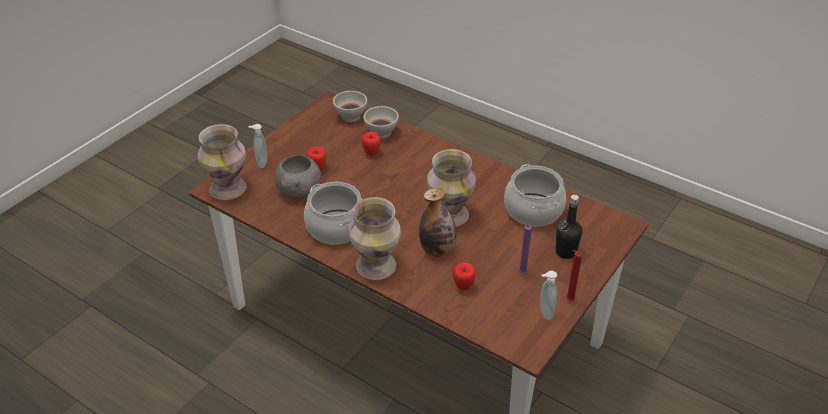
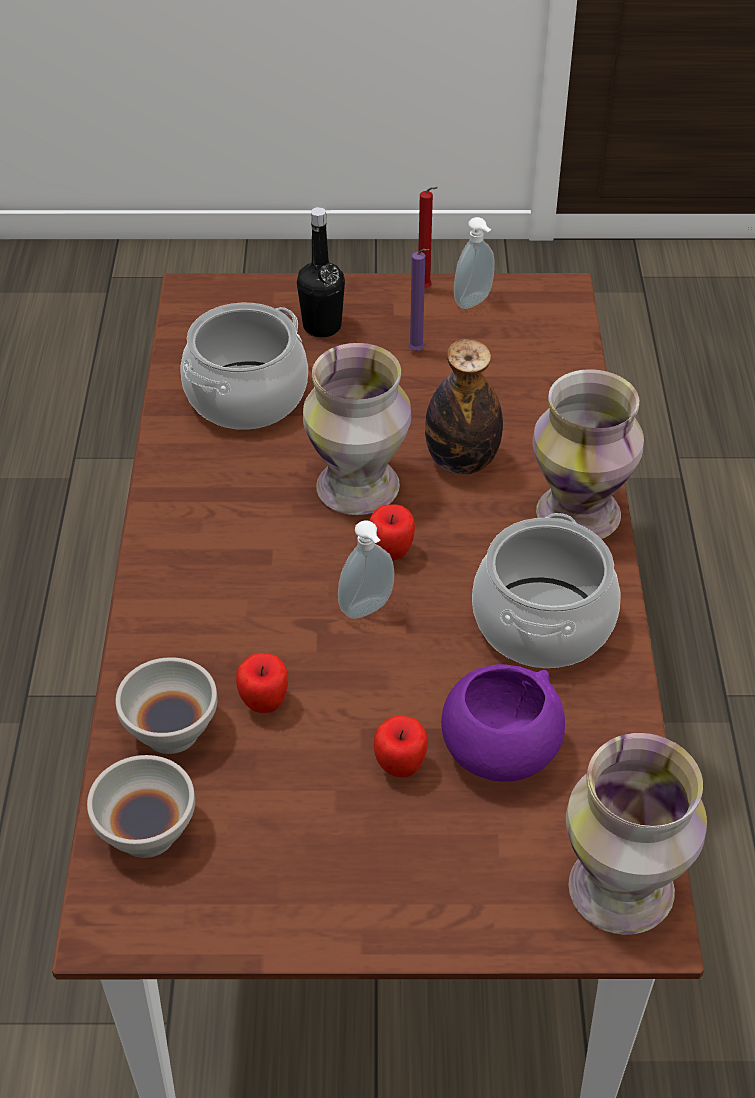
camera: 125 degrees left, 5 degrees up
soap dispenser [248,124,267,168] -> soap dispenser moved to [338,520,394,619]
grey bowl [274,155,321,197] -> purple bowl [441,664,565,782]
apple [453,262,475,291] -> apple moved to [369,505,415,560]

